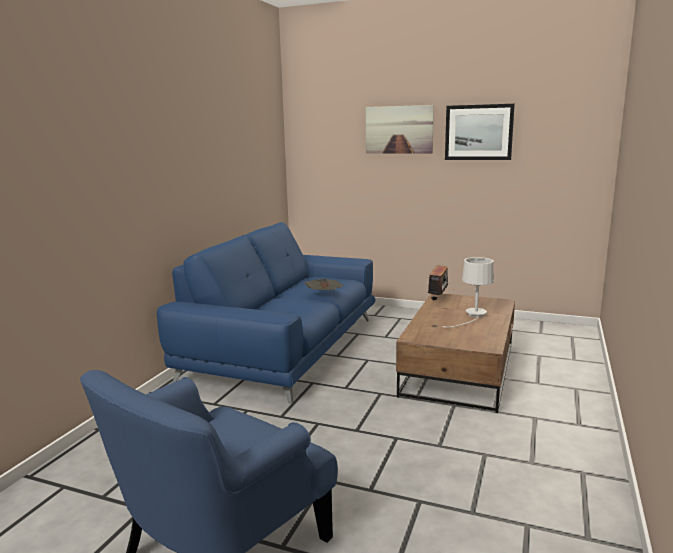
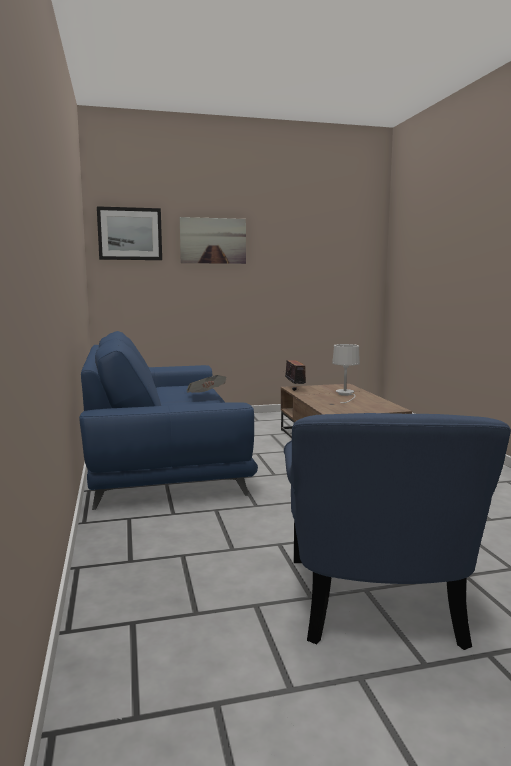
camera: 35 degrees left, 5 degrees down
picture [445,104,515,160] -> picture moved to [97,206,162,260]

